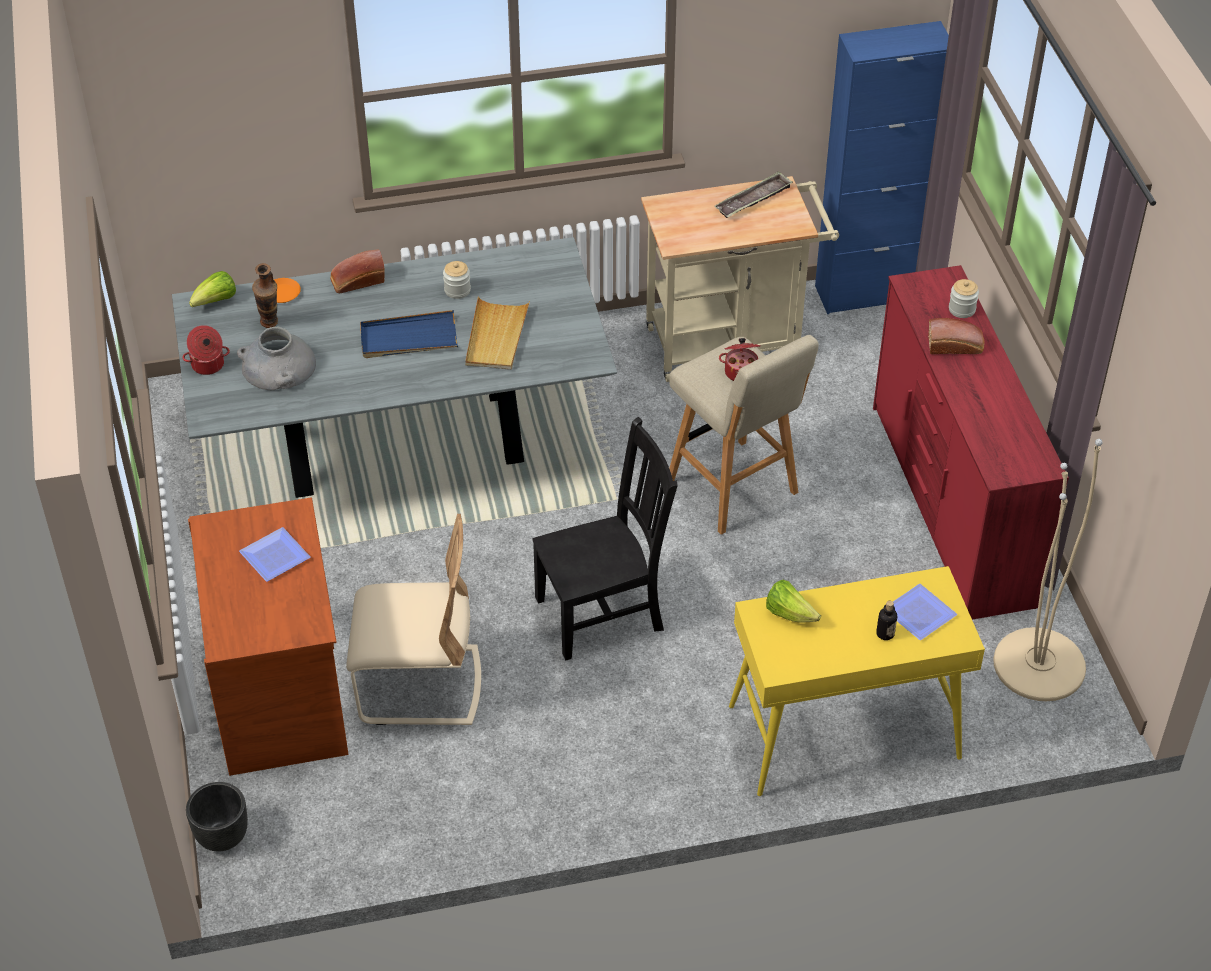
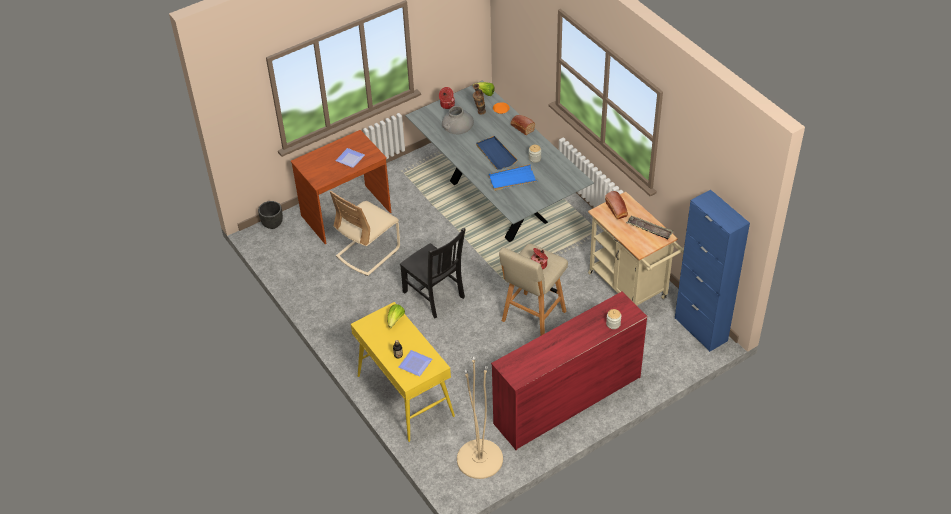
camera: 70 degrees right, 0 degrees up
beige chair [346,514,481,725] -> beige chair turned 60 degrees clockwise [330,190,400,276]
beige tray [465,296,530,370] -> blue tray [489,164,538,191]
bread [928,318,984,354] -> bread moved to [605,191,628,219]

